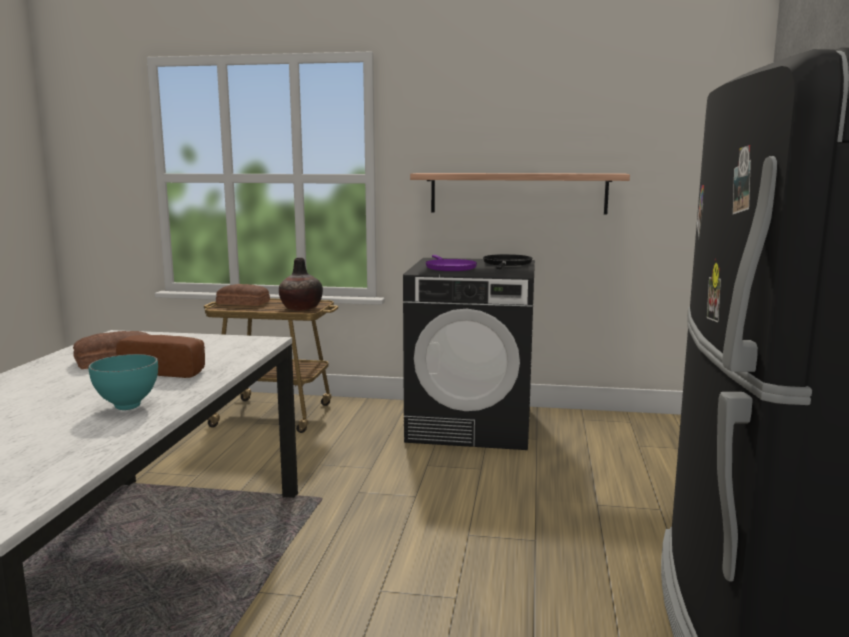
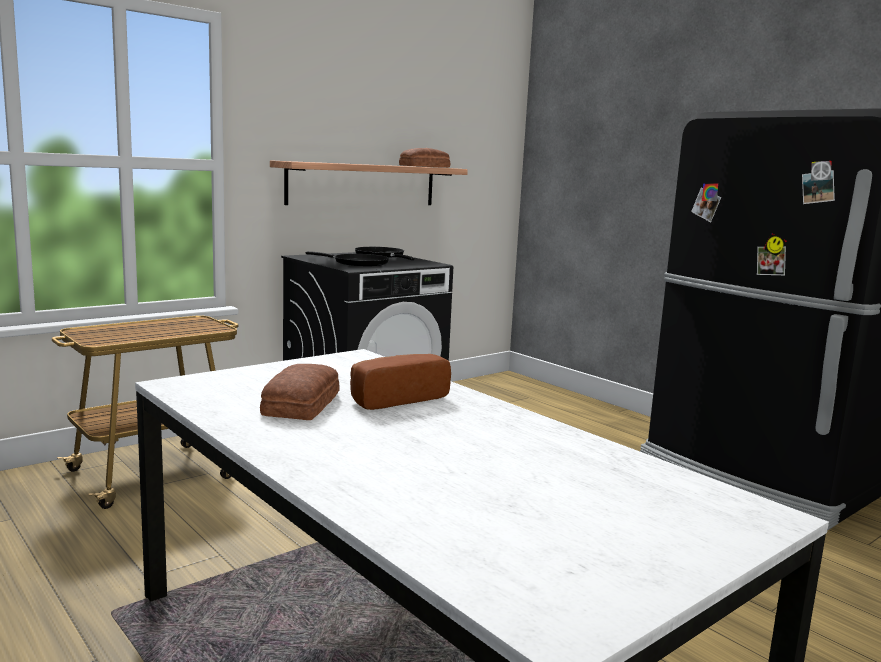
camera: 50 degrees left, 0 degrees up
turquoise bowl [88,354,158,410] -> none
bread [216,284,270,306] -> bread moved to [399,148,450,168]
vase [279,258,323,311] -> none
purple frying pan [425,255,477,271] -> black frying pan [306,251,389,266]

